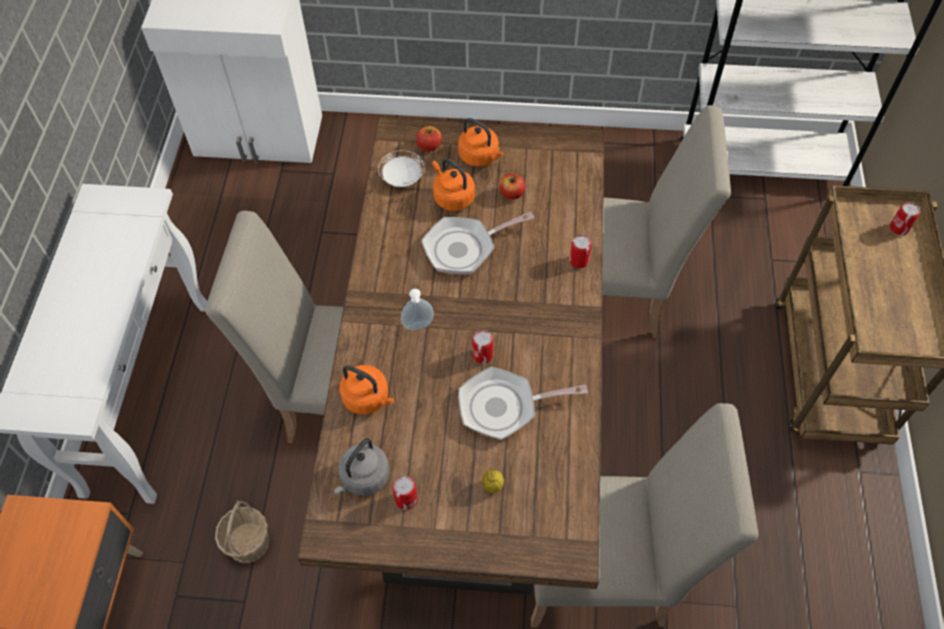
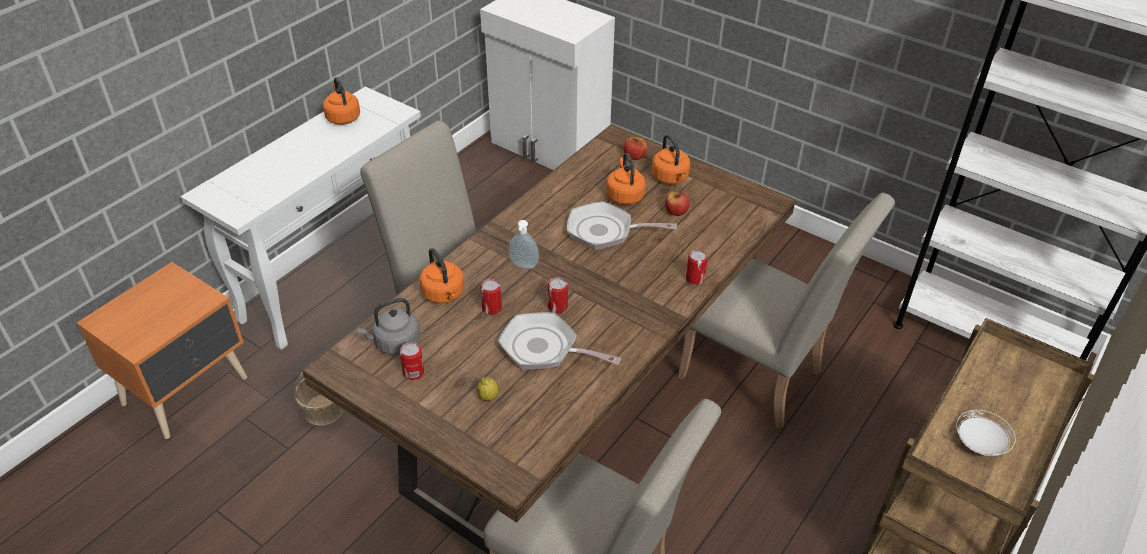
camera: 30 degrees right, 15 degrees down
white plate [378,150,424,187] -> white plate moved to [956,410,1016,456]
can [890,202,920,235] -> can moved to [480,278,502,315]
none -> orange kettle [323,77,360,125]

